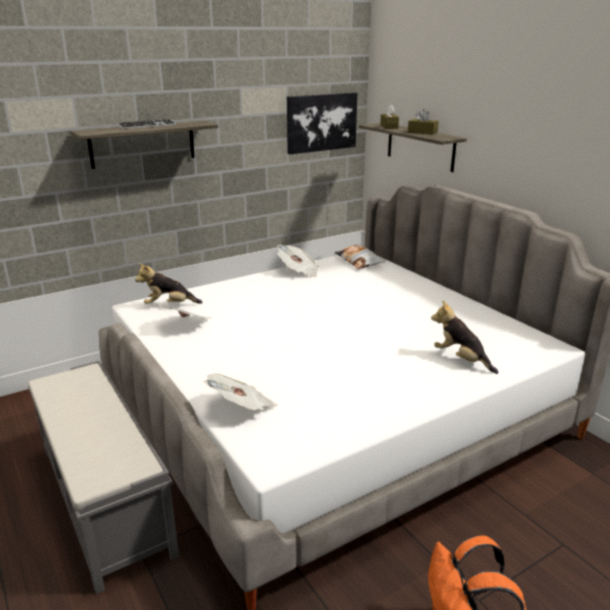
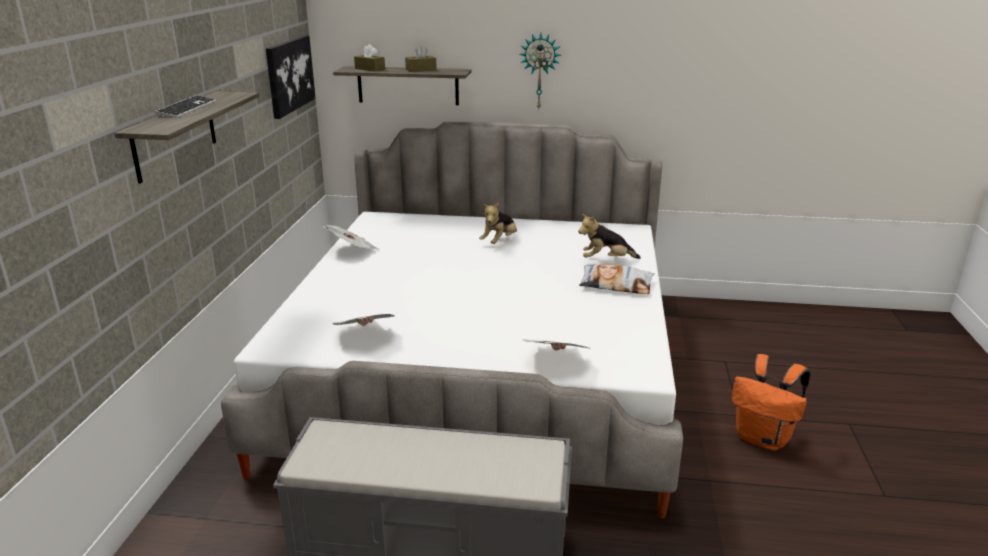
camera: 50 degrees left, 0 degrees up
plush toy [135,263,203,304] -> plush toy moved to [479,203,517,244]
pillow [334,245,385,269] -> pillow moved to [579,264,655,294]
none -> wall clock [519,33,561,109]

